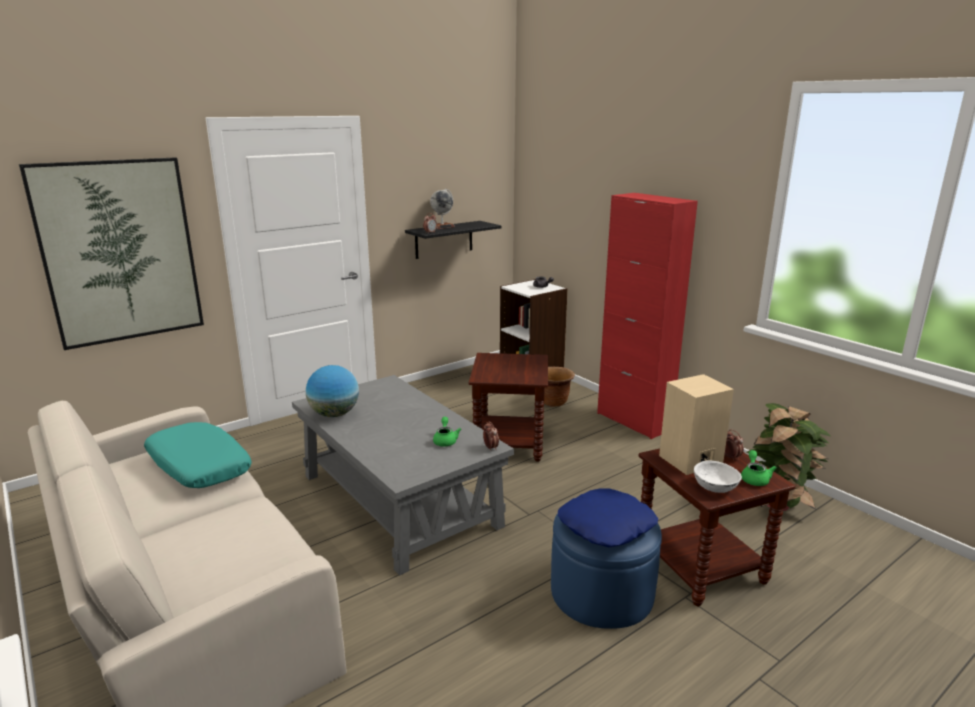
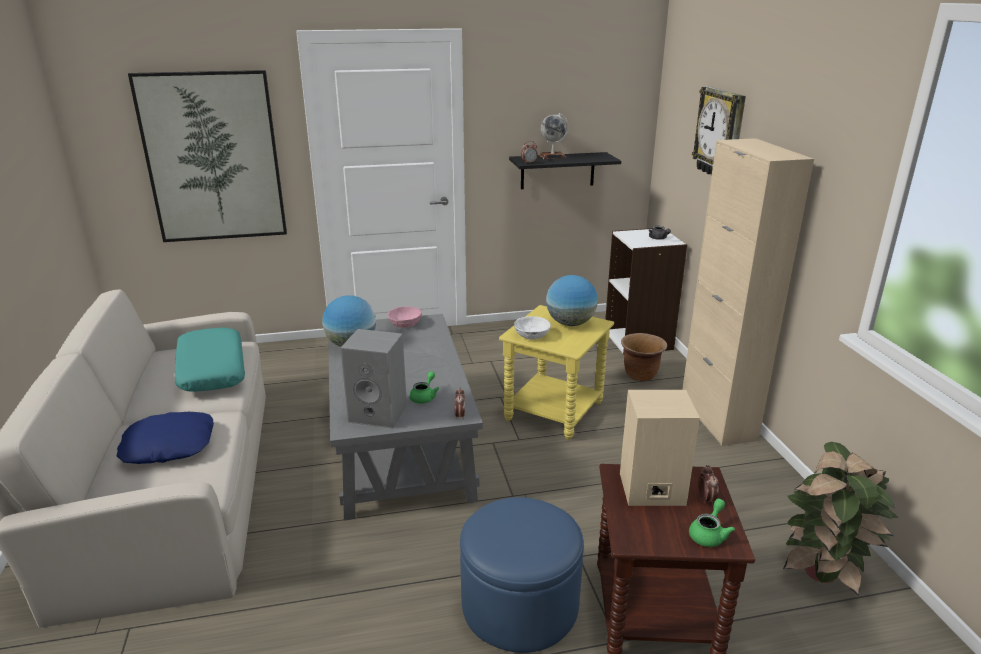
camera: 25 degrees right, 5 degrees up
brown side table [469,353,548,462] -> yellow side table [499,305,614,440]
blue pillow [558,489,658,548] -> blue pillow moved to [117,412,214,464]
red cabinet [597,193,698,439] -> beige cabinet [682,138,814,446]
white bowl [694,461,742,493] -> white bowl moved to [514,316,551,340]
none -> grey speaker [340,329,407,429]
none -> pink bowl [388,306,422,328]
none -> globe [546,275,598,326]
none -> wall clock [692,86,746,176]

